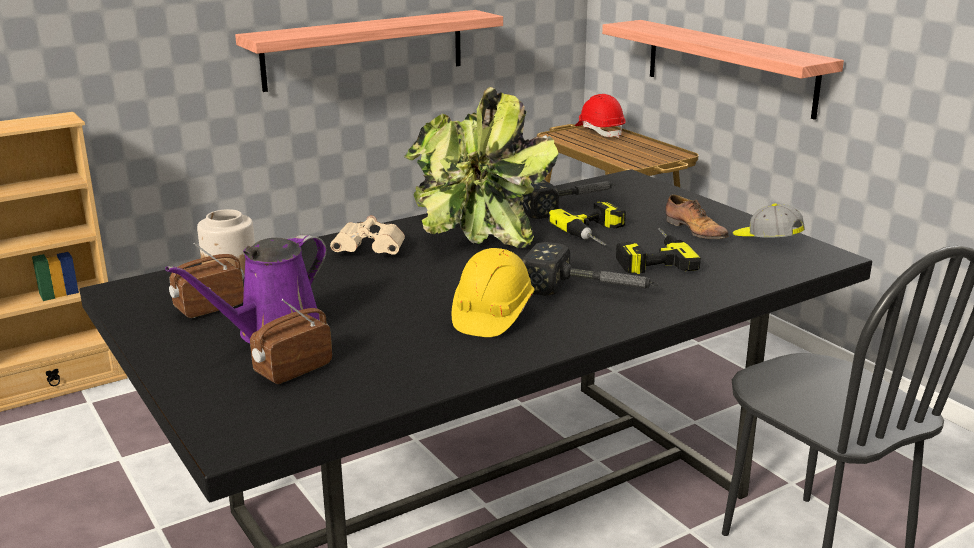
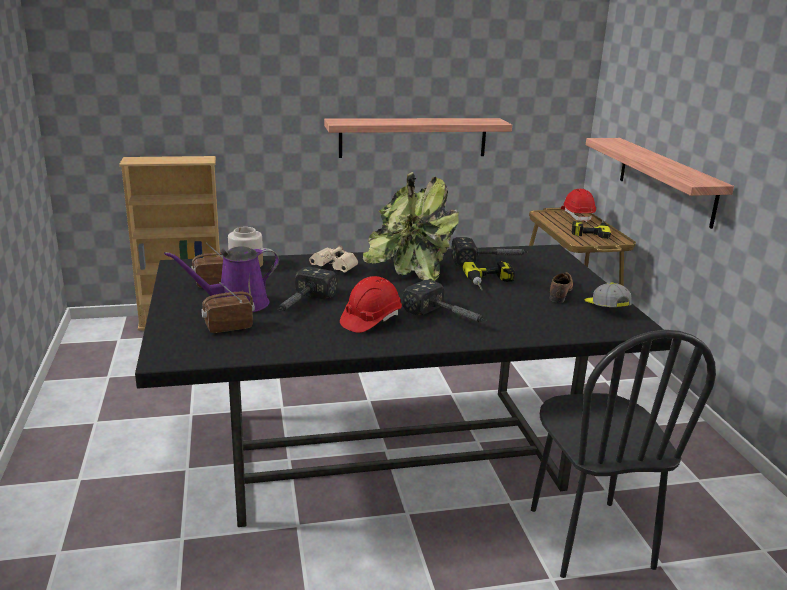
camera: 20 degrees right, 0 degrees up
yellow hard hat [452,248,535,337] -> red hard hat [340,276,402,333]
power drill [616,227,701,274] -> power drill moved to [572,220,611,239]
shoe [666,194,729,239] -> shoe turned 150 degrees counterclockwise [549,272,573,303]
none -> hammer [277,267,338,311]

